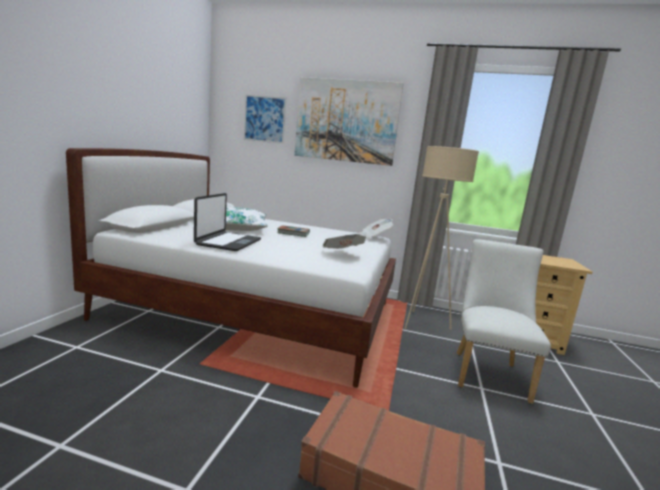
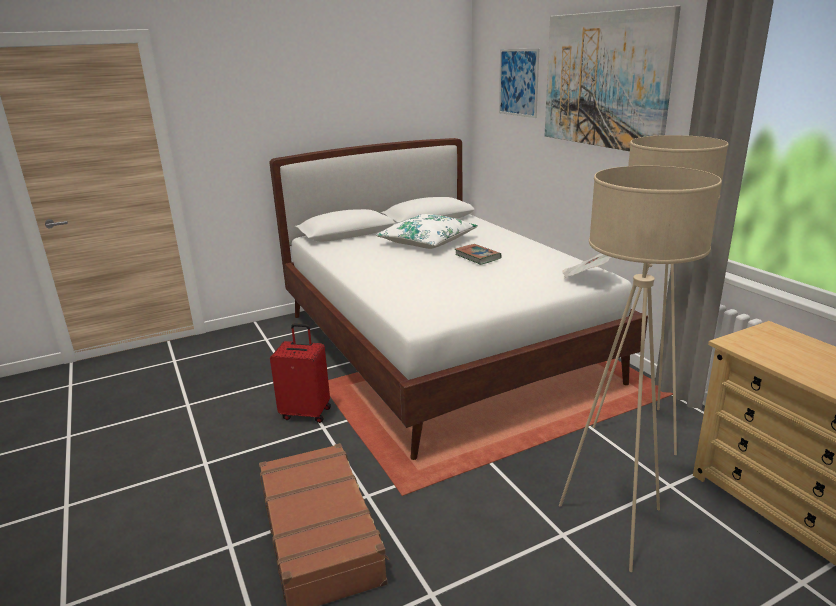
camera: 50 degrees right, 10 degrees up
laptop [194,193,261,251] -> none
newspaper [323,234,366,249] -> none
white chair [457,239,551,404] -> beige floor lamp [559,166,722,572]
none -> red suitcase [270,324,331,423]

